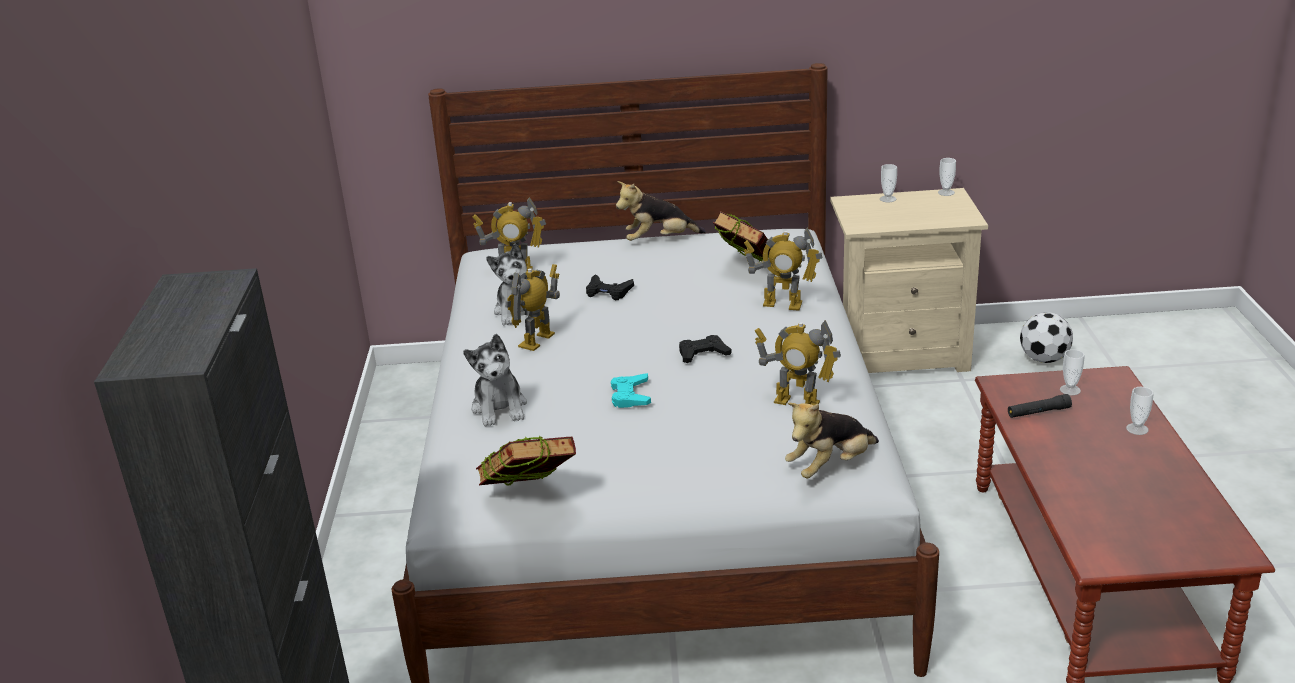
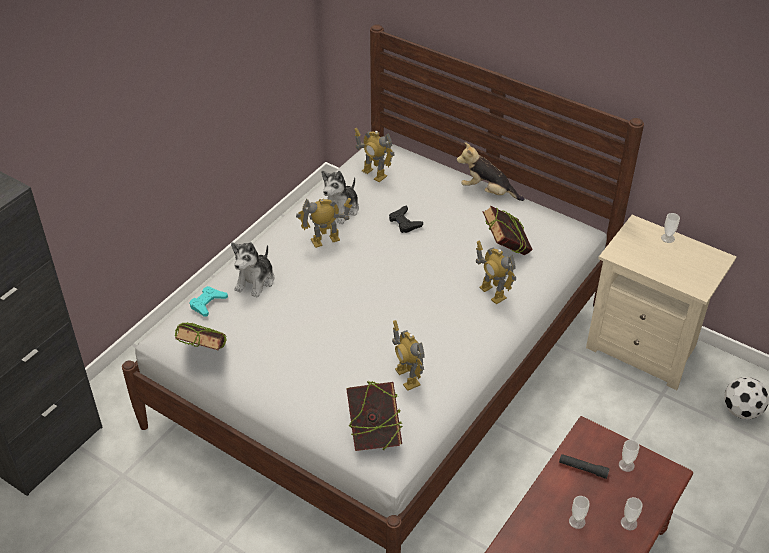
camera: 35 degrees right, 15 degrees up
turquoise game controller [611,373,651,408] -> turquoise game controller moved to [190,286,228,317]
black game controller [679,335,732,363] -> none
plush toy [785,403,879,479] -> book [346,381,403,451]
cup [938,158,956,196] -> cup moved to [569,496,590,529]

